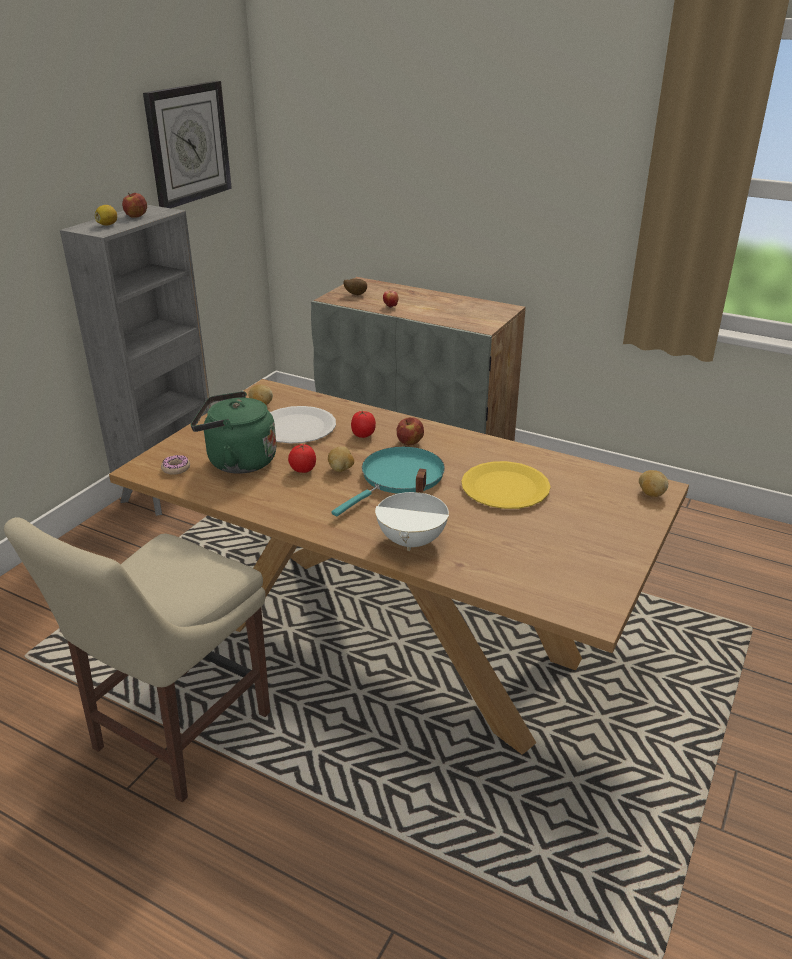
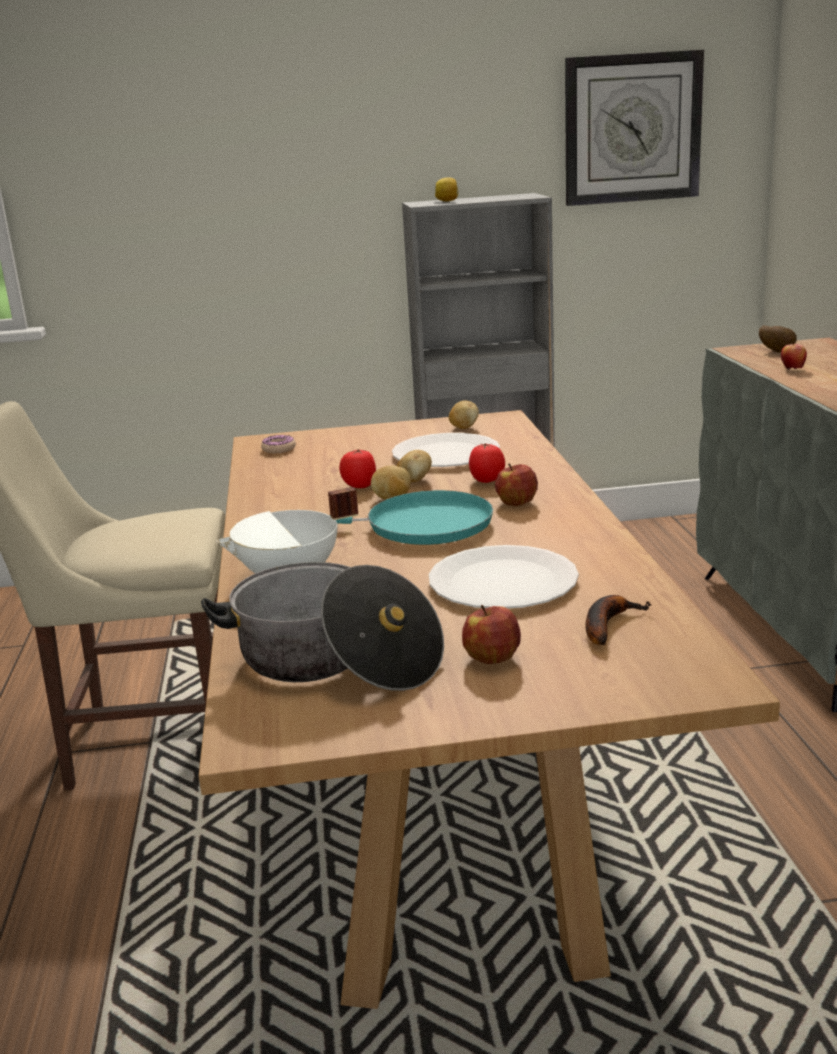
camera: 55 degrees right, 10 degrees down
apple [122,193,147,218] -> apple moved to [462,605,521,664]
green kettle [191,391,276,474] -> none
yellow plate [461,461,551,509] -> white plate [429,545,579,608]
potato [639,470,668,497] -> potato moved to [397,450,432,482]
none -> cooking pot [201,562,444,691]
none -> banana [586,595,651,645]

